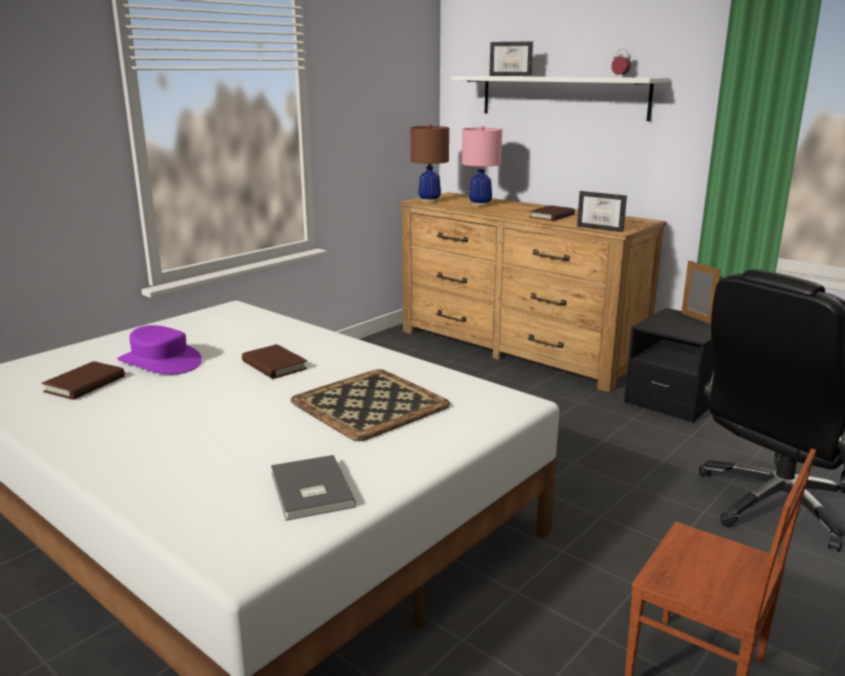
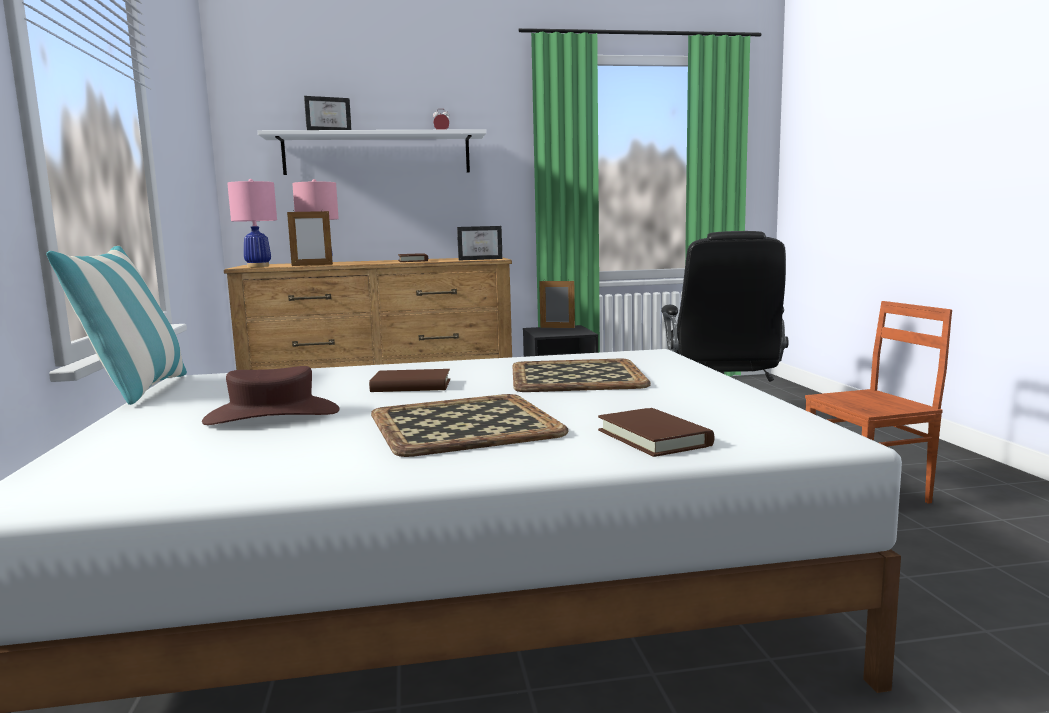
camera: 50 degrees left, 10 degrees down
brown book [42,361,125,400] -> brown book moved to [598,408,714,457]
purple hat [117,325,202,375] -> brown hat [202,366,340,425]
grey book [271,455,356,521] -> none
brown table lamp [411,124,449,203] -> pink table lamp [227,179,277,267]
none -> pillow [46,246,187,405]
none -> picture frame [287,210,333,266]
none -> tray [371,394,569,457]

